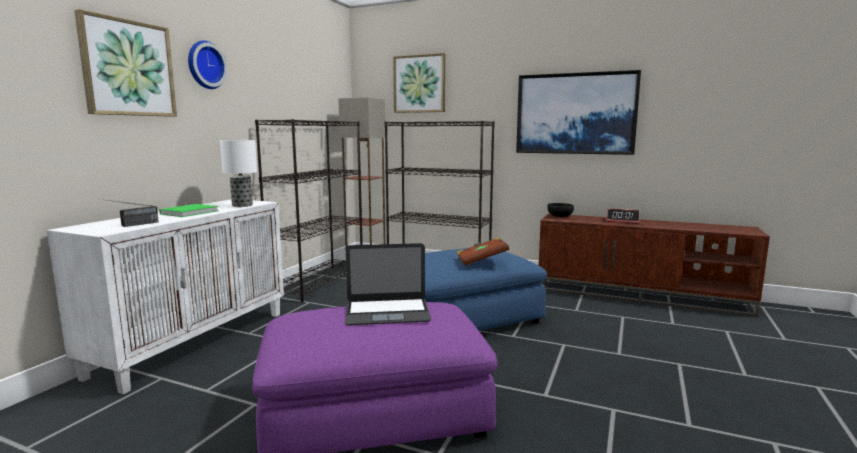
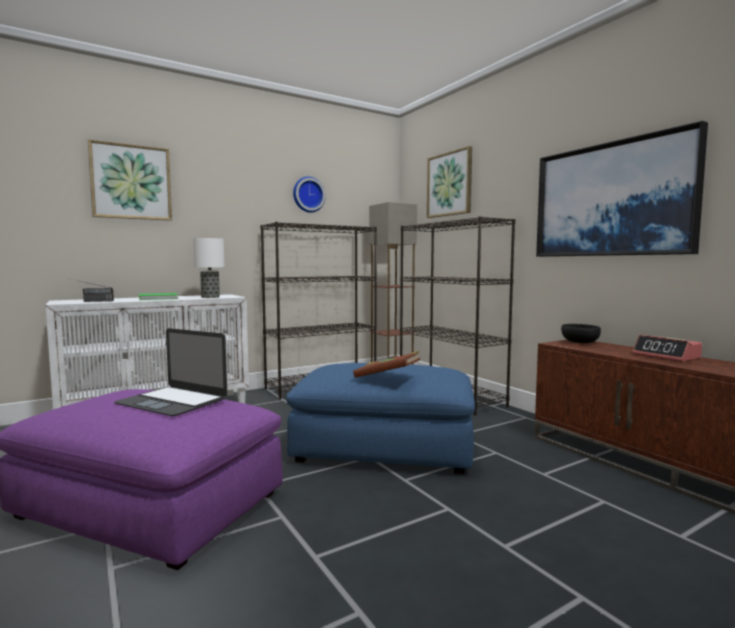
camera: 35 degrees right, 5 degrees down
wall clock [188,40,228,89] -> wall clock moved to [293,177,326,213]

